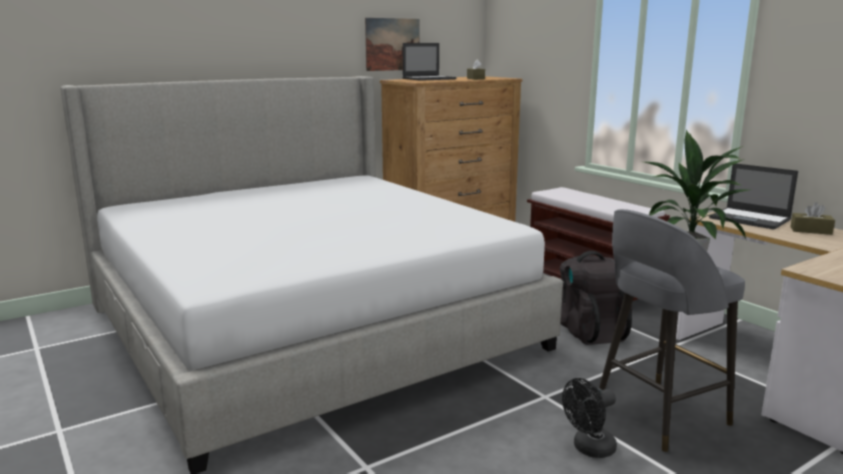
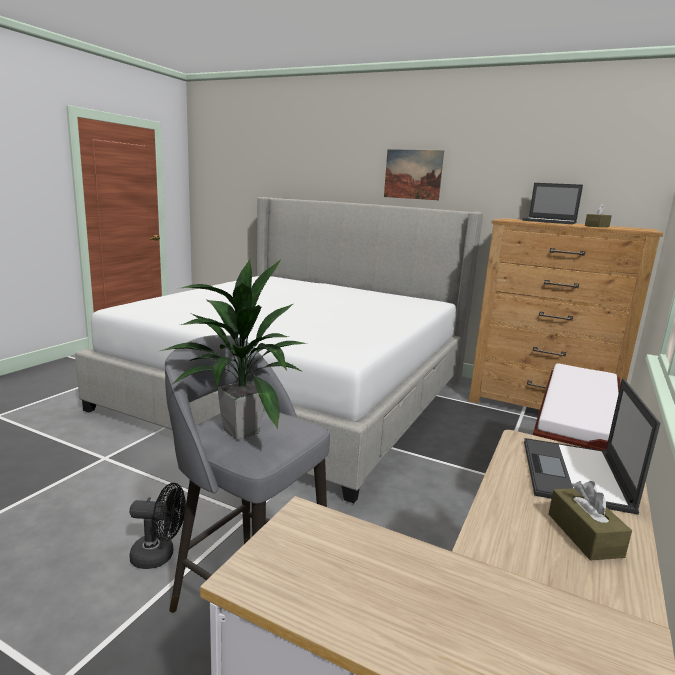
camera: 60 degrees right, 0 degrees up
picture [365,18,419,71] -> picture moved to [384,149,444,200]
black backpack [560,251,632,345] -> none
black fan [562,378,617,458] -> black fan turned 150 degrees clockwise [129,483,186,569]

